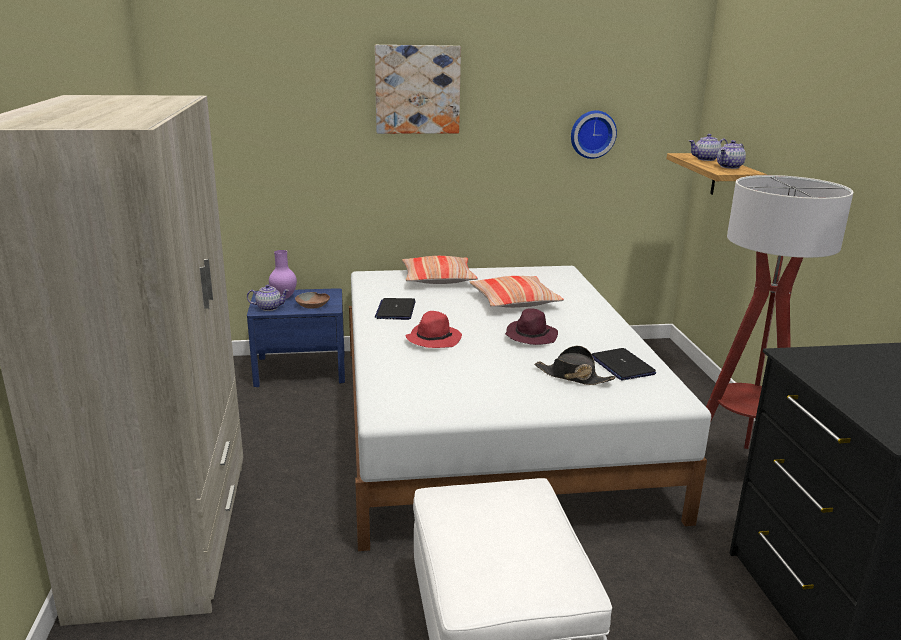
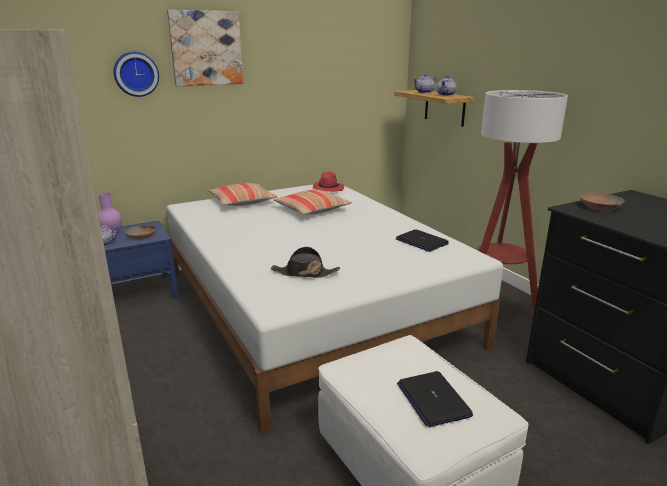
camera: 20 degrees left, 0 degrees up
laptop [375,298,416,320] -> laptop moved to [397,371,473,427]
red hat [405,311,462,348] -> red hat moved to [313,172,344,192]
purple hat [505,308,558,345] -> none
black hat [535,346,615,385] -> black hat moved to [271,247,340,278]
wall clock [571,111,617,159] -> wall clock moved to [114,52,159,97]
none -> brown bowl [580,193,625,211]

